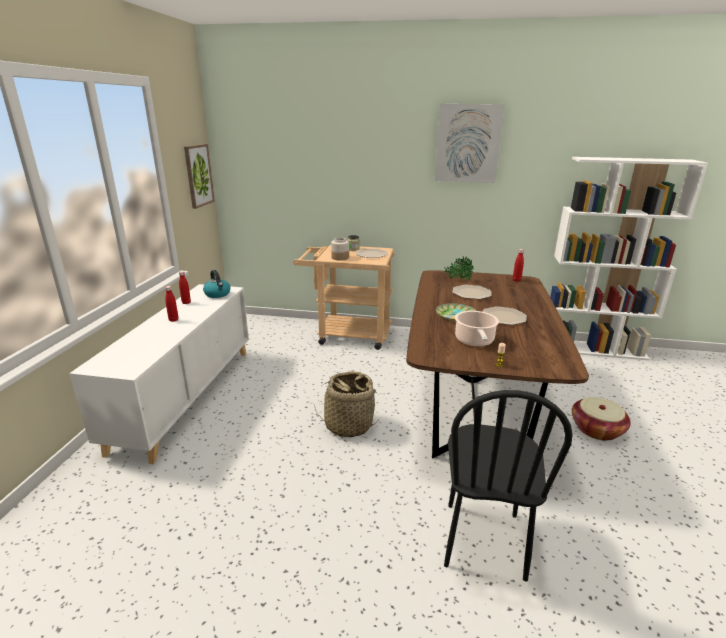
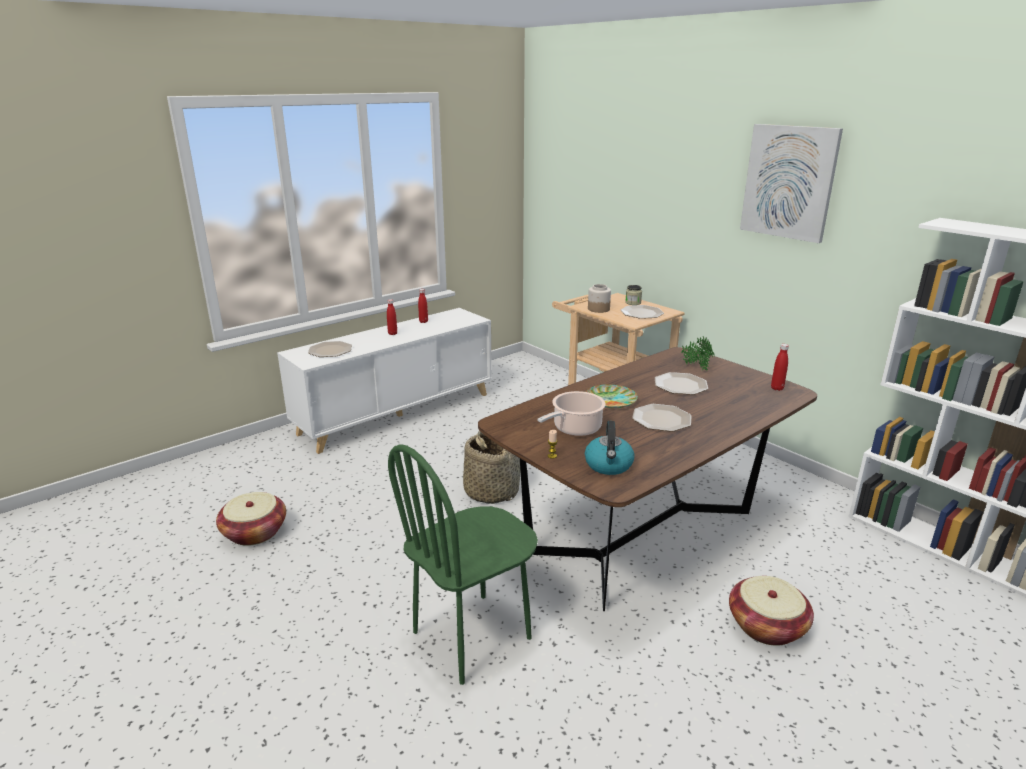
camera: 40 degrees right, 0 degrees up
picture [184,144,215,209] -> none
kettle [203,270,231,298] -> kettle moved to [585,421,634,475]
black chair [444,390,573,581] -> green chair [388,444,538,685]
none -> basket [216,492,286,546]
none -> plate [308,341,352,357]

